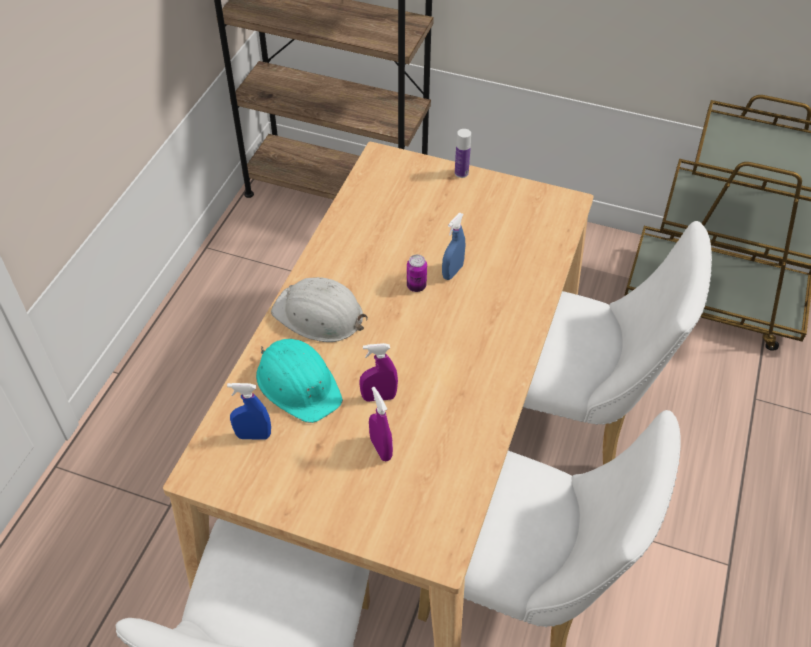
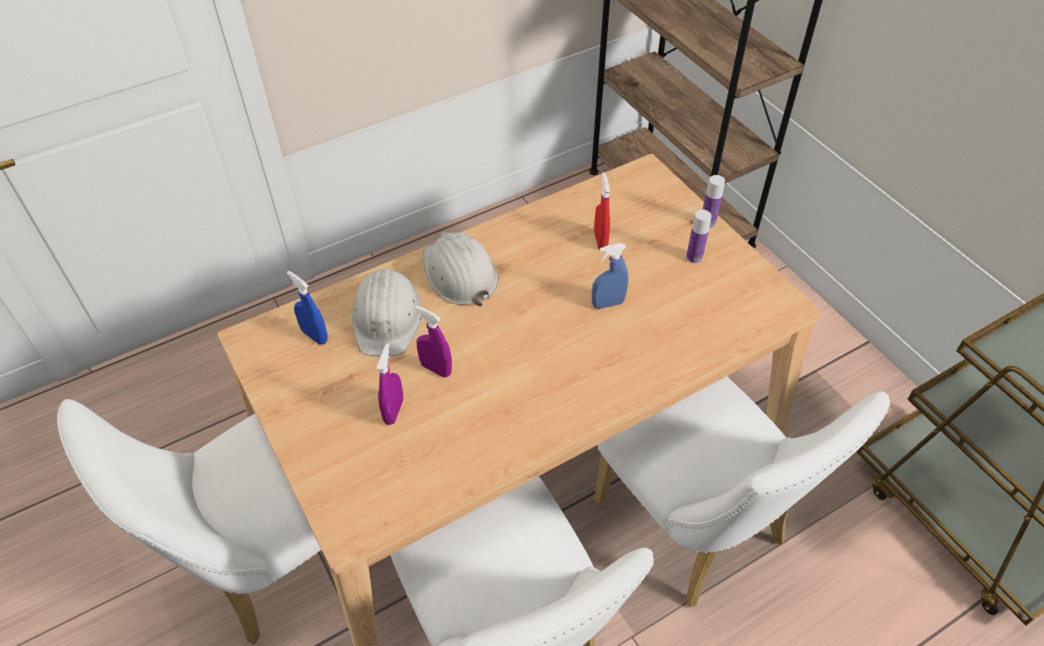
camera: 40 degrees right, 0 degrees up
turquoise hard hat [256,339,343,423] -> white hard hat [352,269,422,356]
can [407,255,427,292] -> none
none -> red spray bottle [594,172,610,249]
none -> bottle [686,210,712,264]

